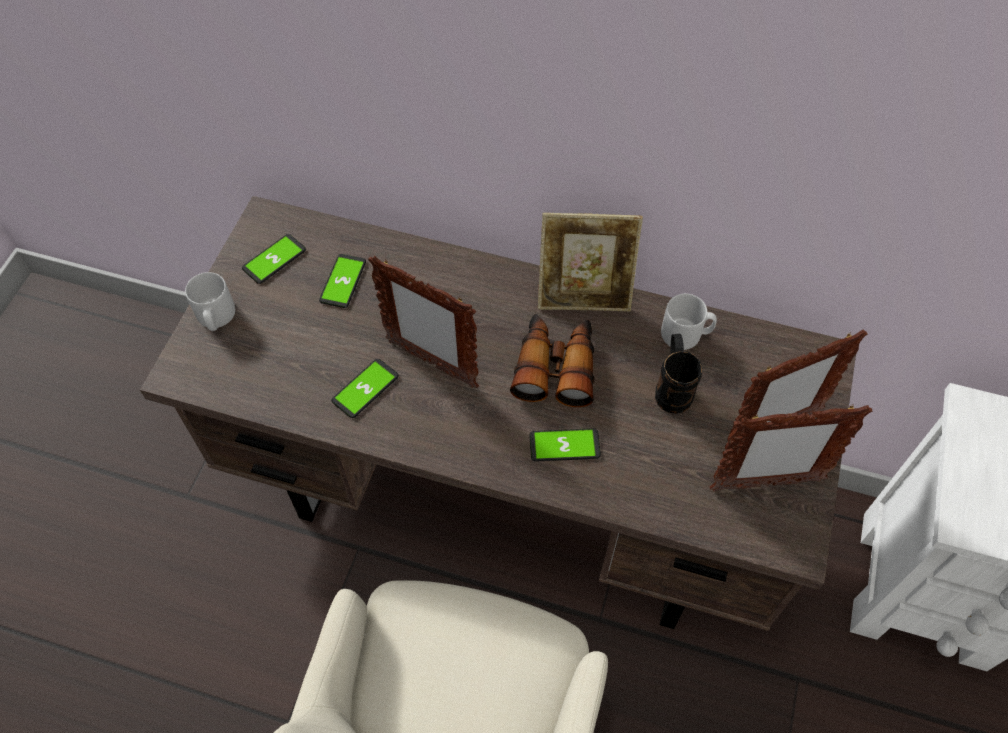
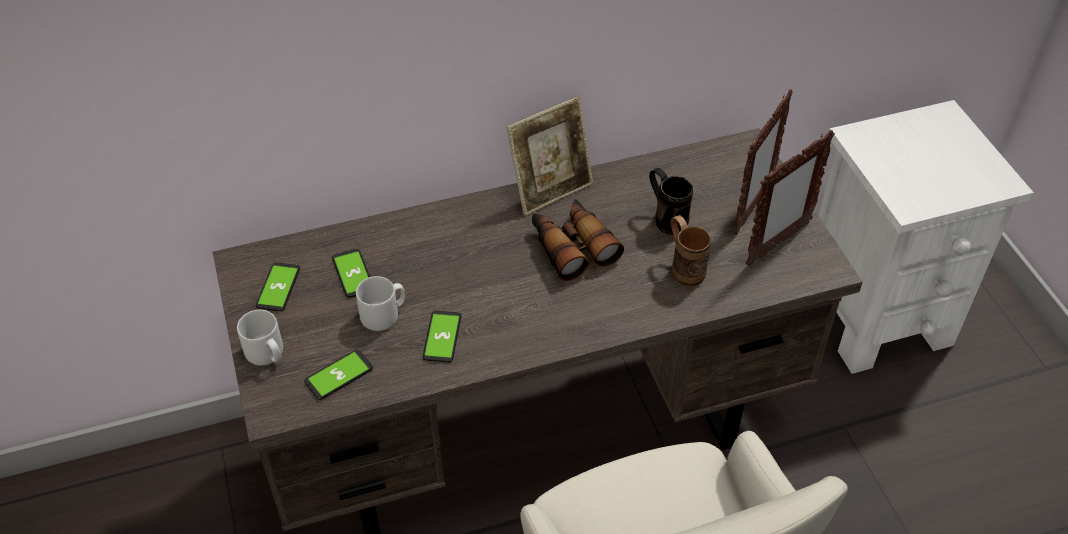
camera: 35 degrees left, 10 degrees down
picture frame [368,256,479,388] -> none
phone [529,428,601,462] -> phone moved to [304,350,373,400]
grey mug [661,294,717,350] -> grey mug moved to [356,276,405,331]
none -> brown mug [671,215,711,286]

